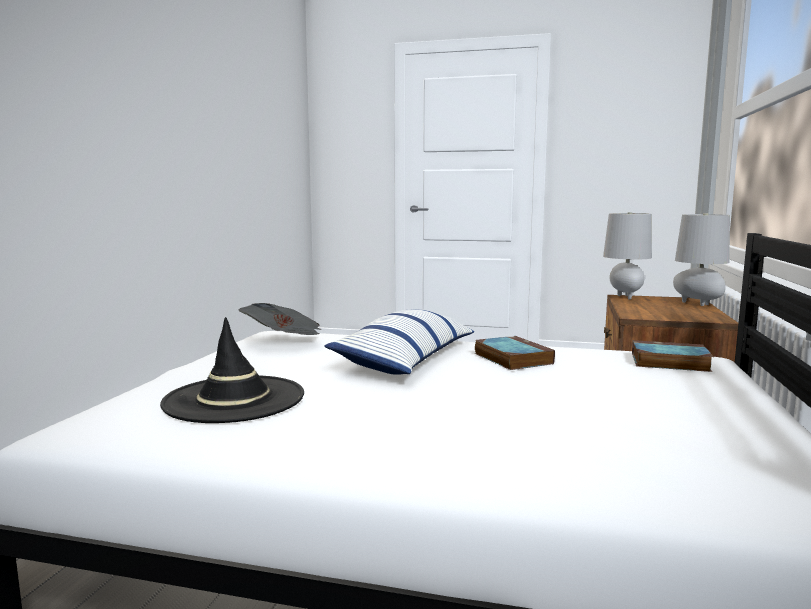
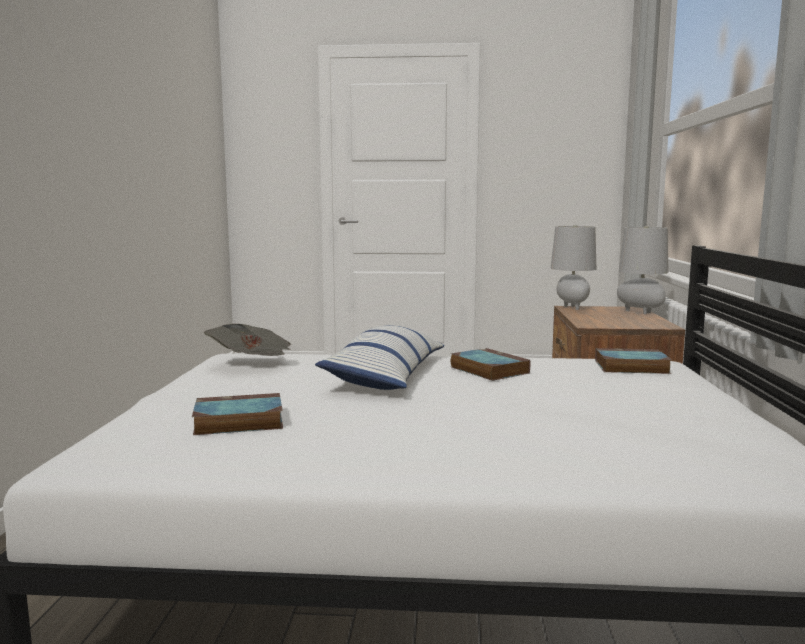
camera: 10 degrees left, 0 degrees up
black hat [160,317,304,423] -> book [192,393,283,435]

